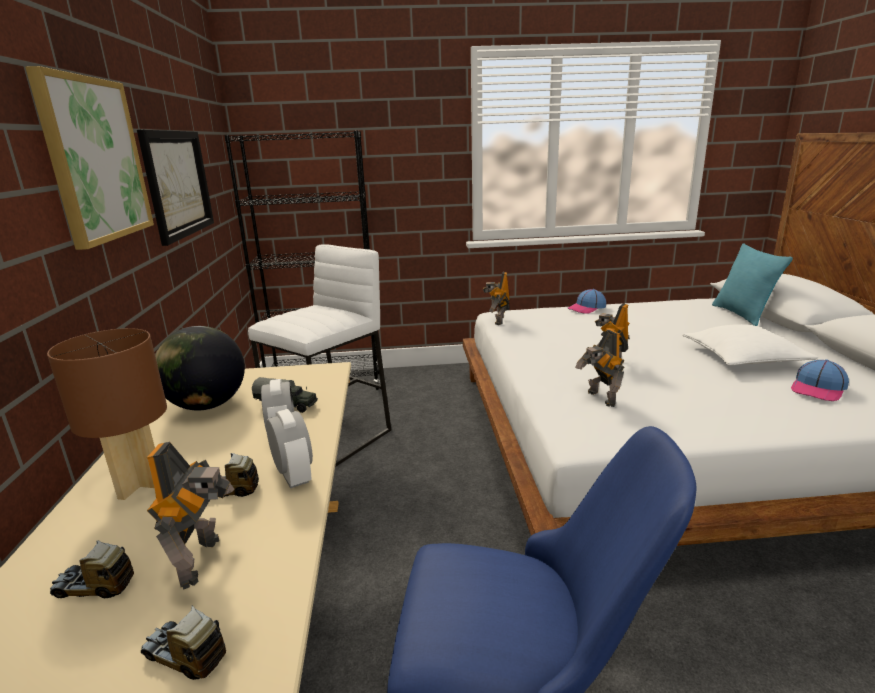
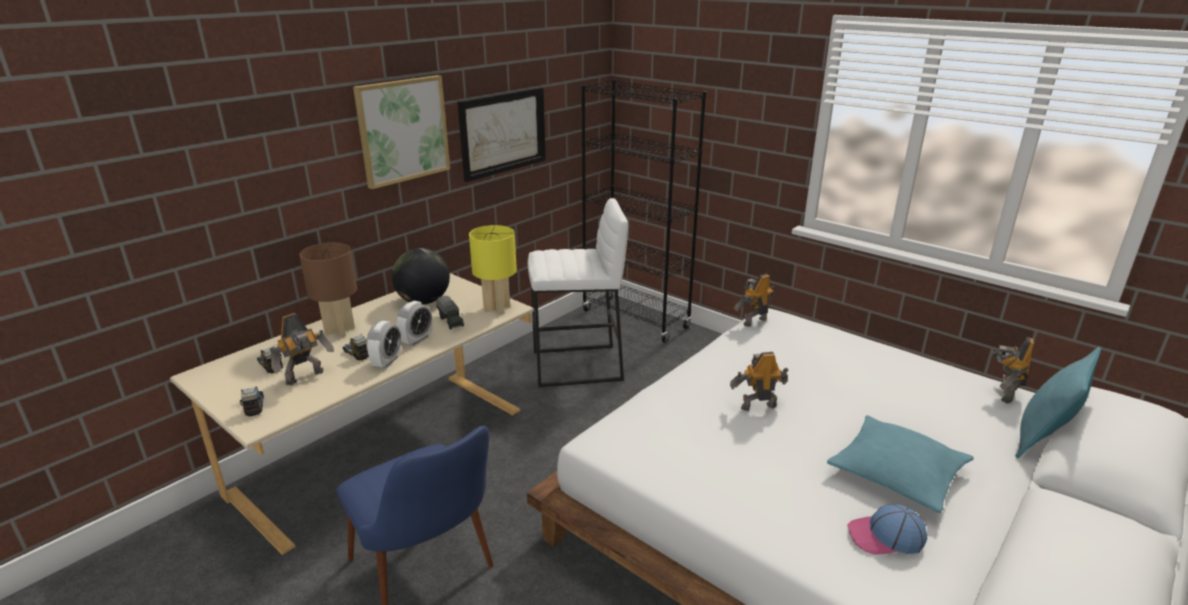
camera: 45 degrees right, 5 degrees up
cap [568,289,607,313] -> none
toy robot [575,330,624,407] -> toy robot moved to [993,337,1034,403]
white pillow [682,324,818,366] -> turquoise pillow [827,415,974,513]
none -> yellow table lamp [469,225,517,314]

